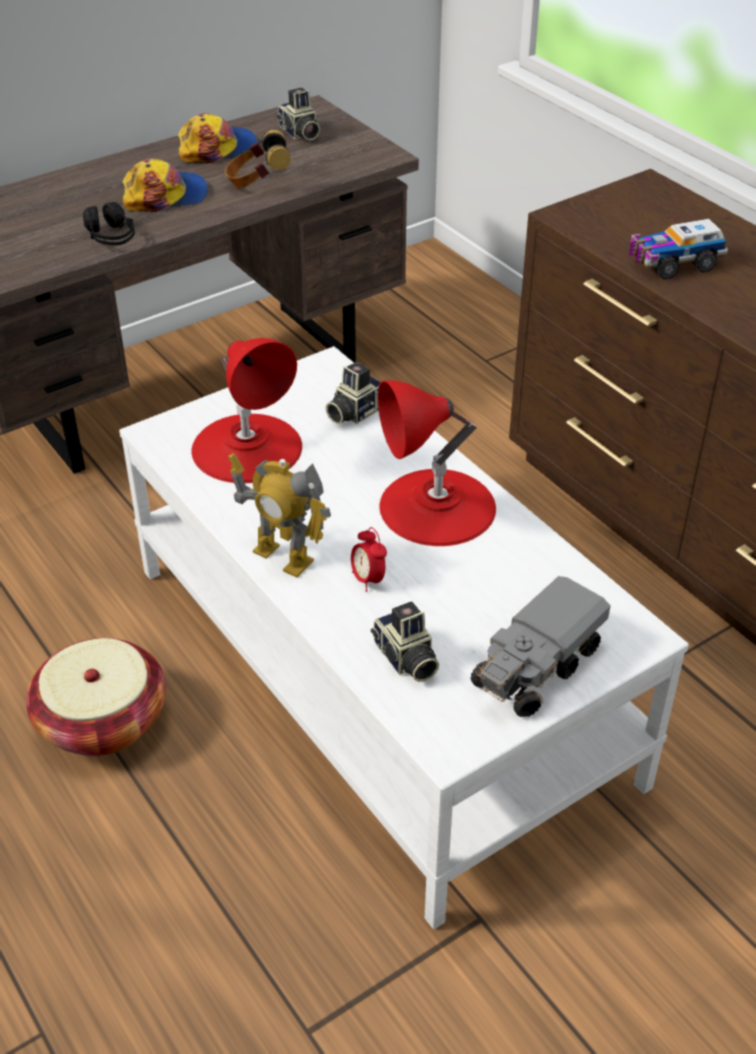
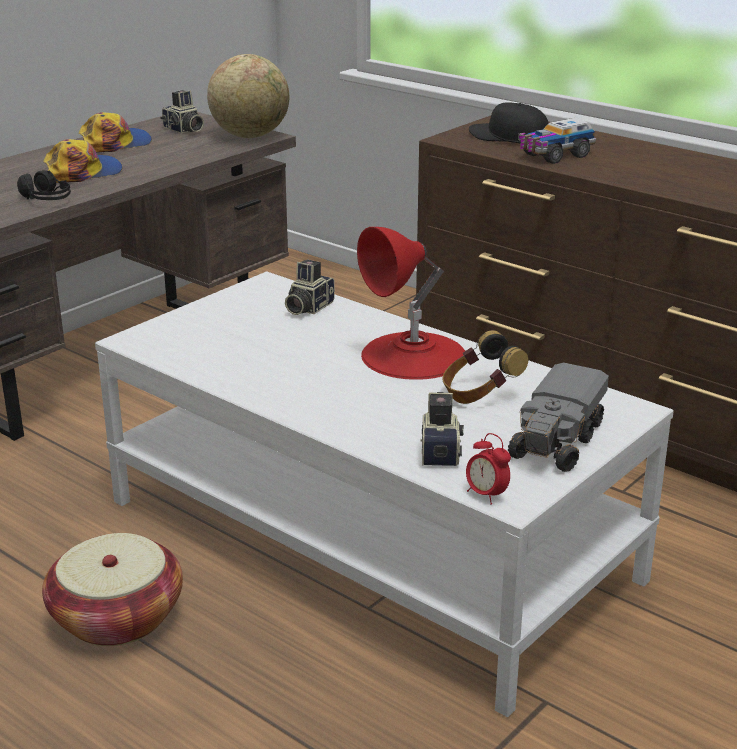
camera: 15 degrees left, 15 degrees down
red table lamp [192,338,302,483] -> none
headphones [225,130,291,189] -> headphones moved to [442,330,528,404]
toy robot [228,453,331,578] -> none
alarm clock [351,527,387,592] -> alarm clock moved to [466,433,511,505]
camera [371,601,439,682] -> camera turned 135 degrees counterclockwise [421,392,464,466]
none -> globe [207,54,289,138]
none -> black cap [469,102,549,143]

